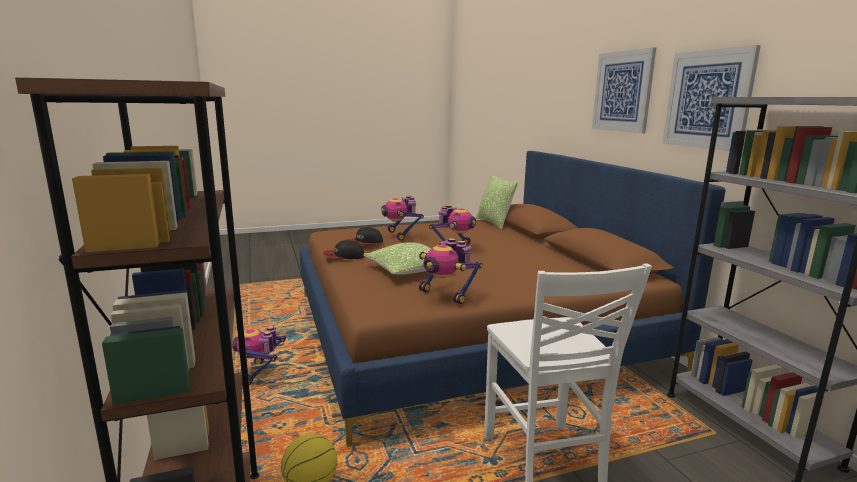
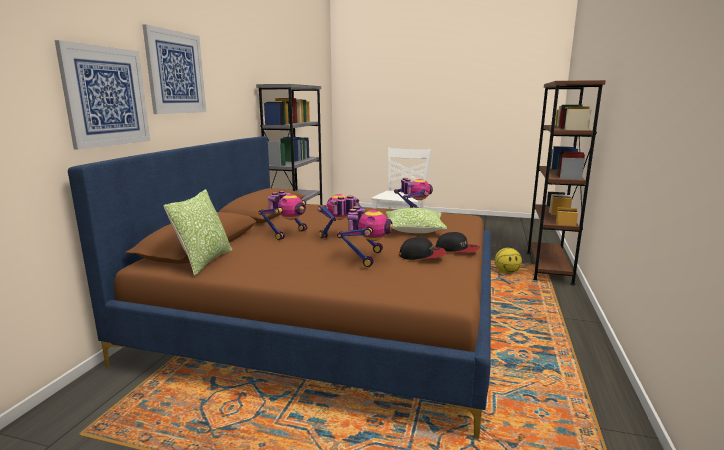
camera: 145 degrees left, 0 degrees up
toy robot [232,326,286,385] -> toy robot moved to [258,191,307,240]
picture [662,45,761,151] -> picture moved to [55,40,150,150]

